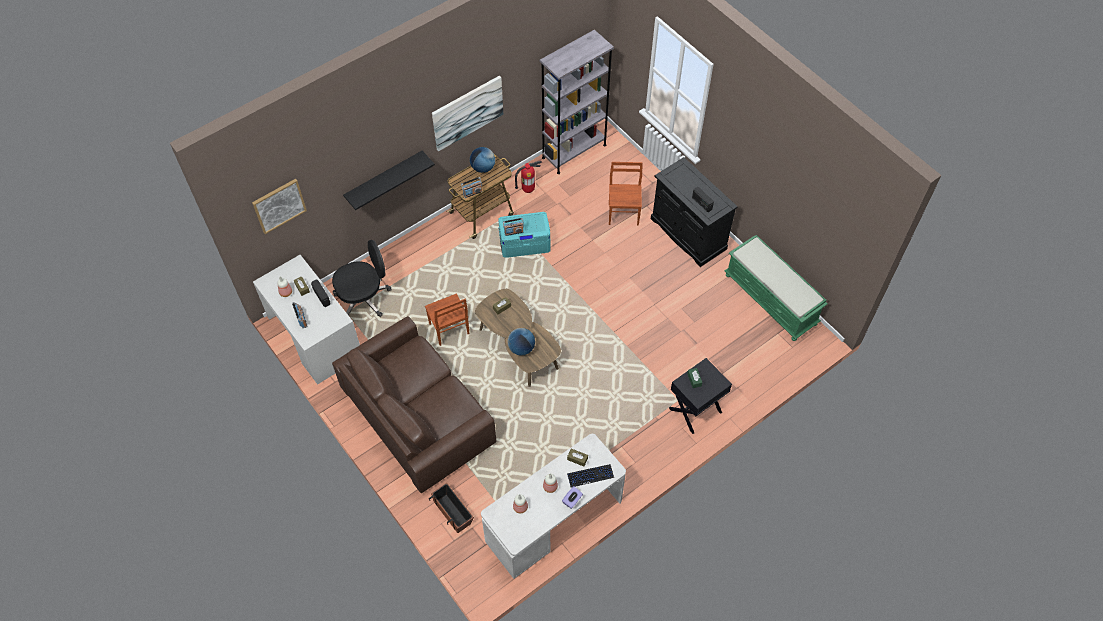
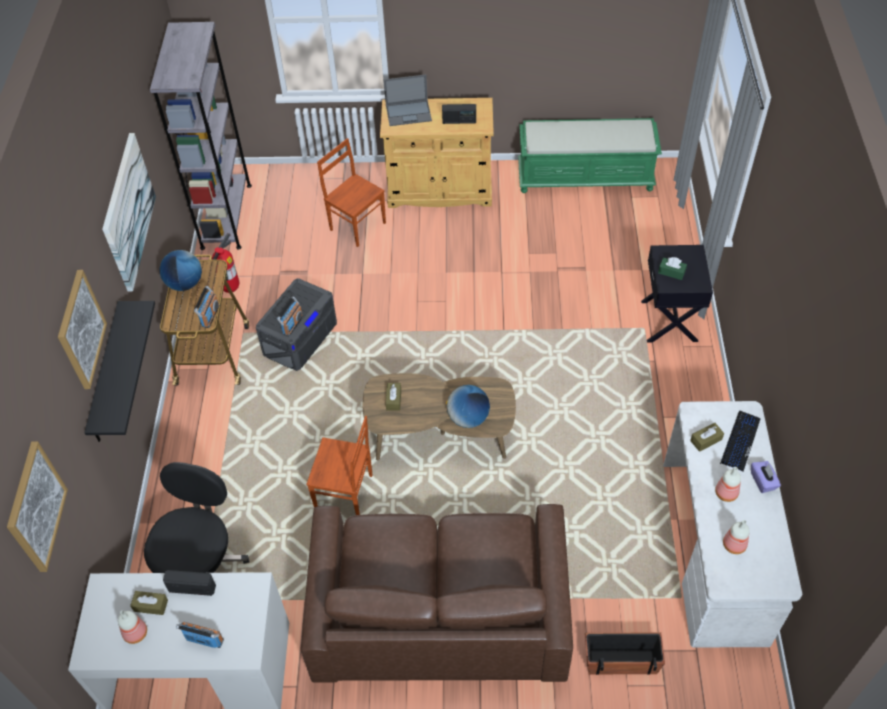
camera: 50 degrees left, 5 degrees down
turquoise storage box [498,212,551,258] -> grey storage box [256,278,337,371]
black cabinet [651,157,738,267] -> beige cabinet [380,98,494,208]
none -> picture [58,270,107,389]
none -> laptop [384,75,432,126]

